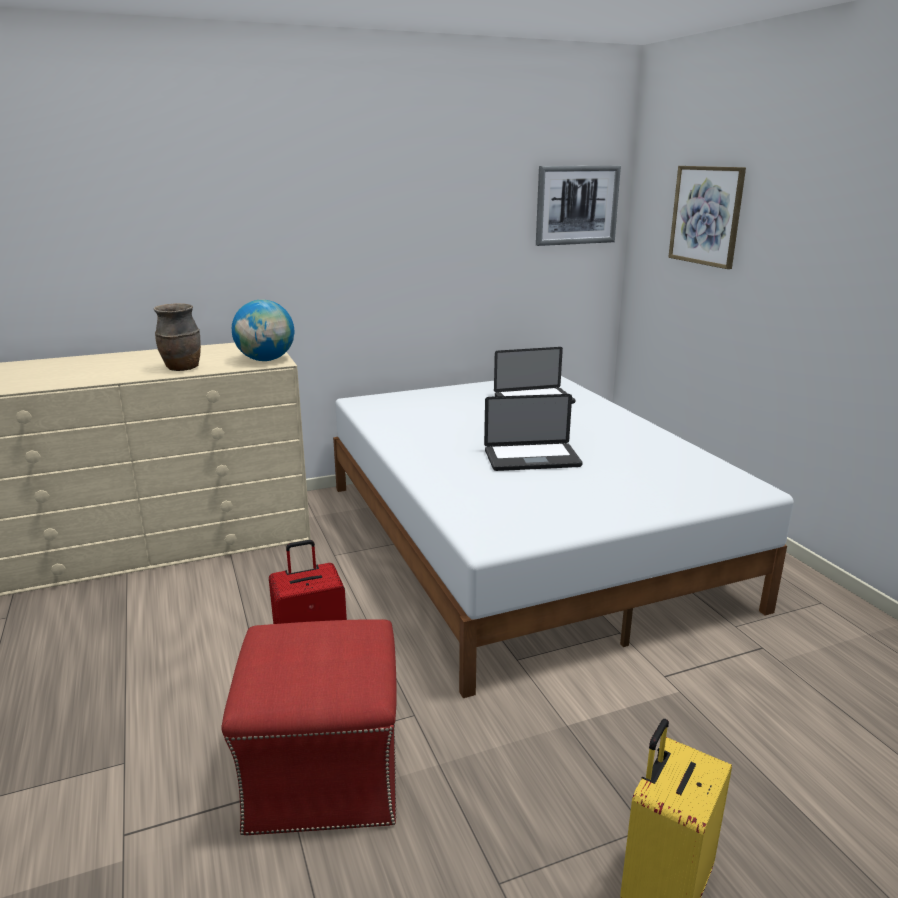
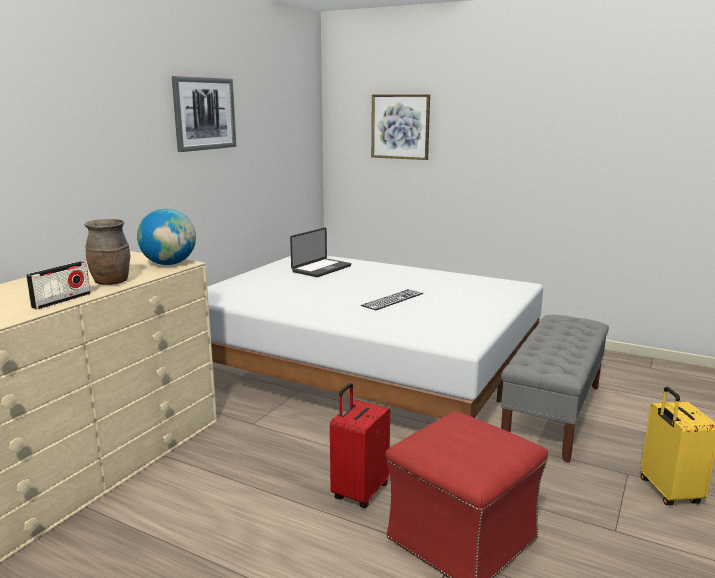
camera: 40 degrees left, 5 degrees down
laptop [484,394,583,471] -> keyboard [361,289,423,310]
picture [536,166,621,246] -> picture moved to [172,76,237,152]
none -> radio [26,261,91,309]
none -> grey bench [501,315,609,463]

